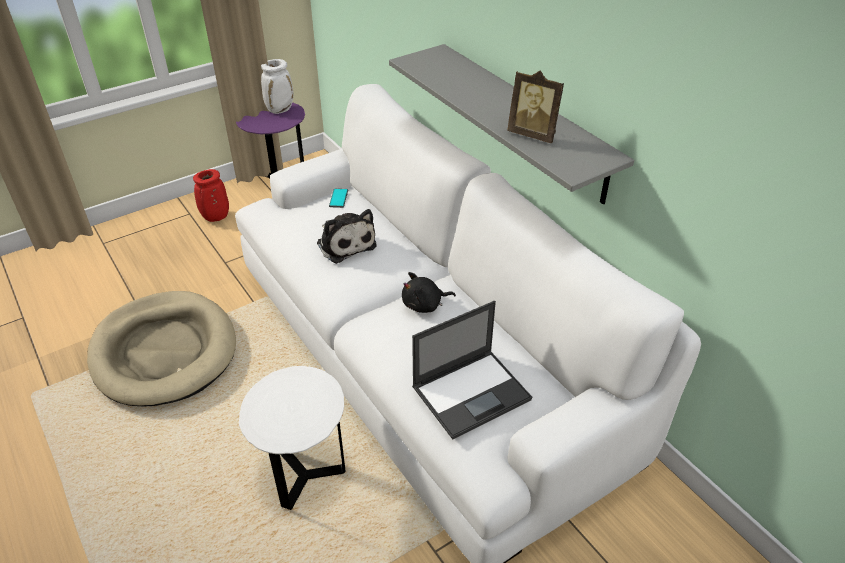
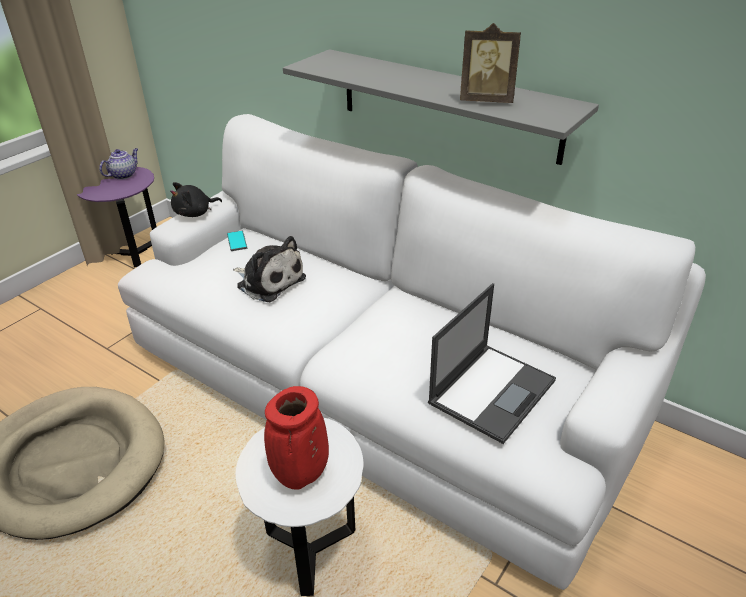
camera: 20 degrees left, 5 degrees down
red vase [193,169,229,222] -> red vase moved to [264,386,329,490]
white vase [261,59,293,114] -> teapot [99,148,138,179]
black plush toy [402,272,456,313] -> black plush toy moved to [170,182,222,217]

